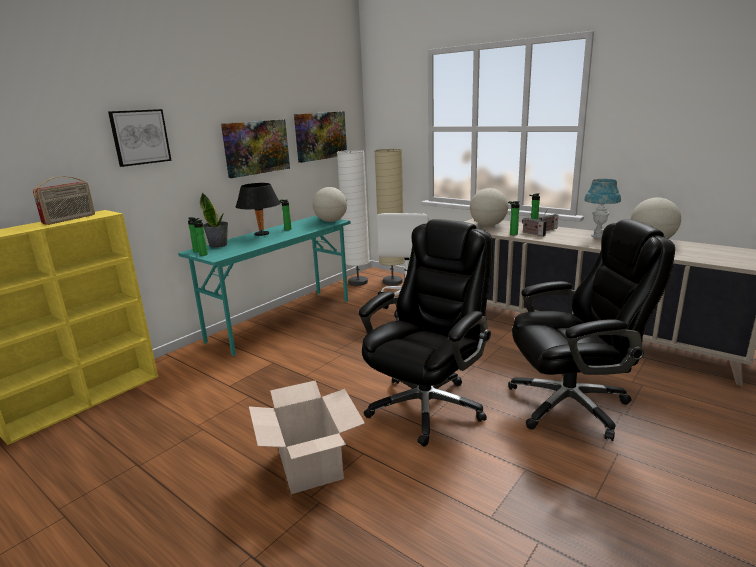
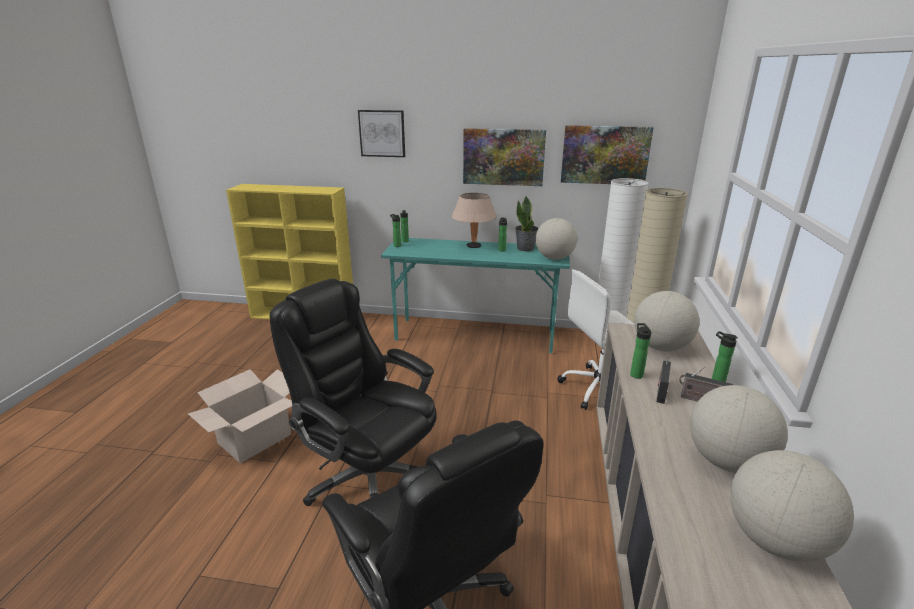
camera: 60 degrees right, 5 degrees up
radio [33,176,95,225] -> none
potted plant [200,193,228,248] -> potted plant moved to [515,196,539,251]
black table lamp [236,183,280,236] -> beige table lamp [452,193,497,248]
black office chair [358,219,493,447] -> black office chair turned 150 degrees counterclockwise [270,279,437,506]
blue table lamp [584,179,621,238] -> globe [690,385,788,473]

